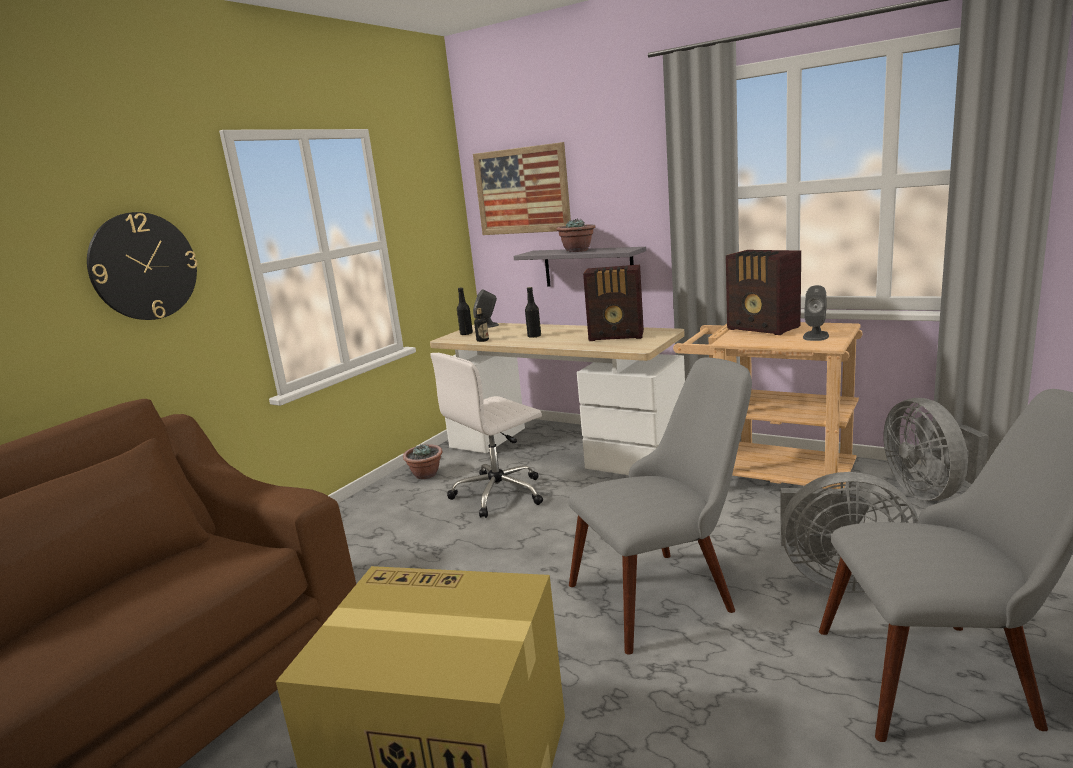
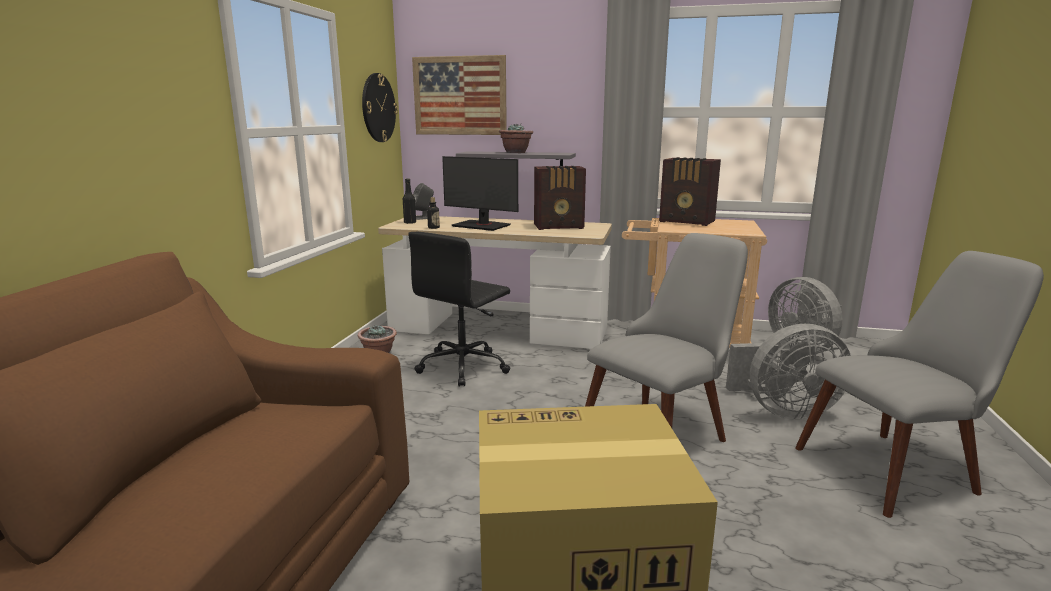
camera: 20 degrees left, 0 degrees up
wall clock [87,212,198,320] -> wall clock moved to [362,73,398,142]
white office chair [430,353,543,518] -> black office chair [408,232,510,387]
black bottle [525,287,541,338] -> monitor [442,156,518,231]
grey speaker [803,285,829,341] -> none

